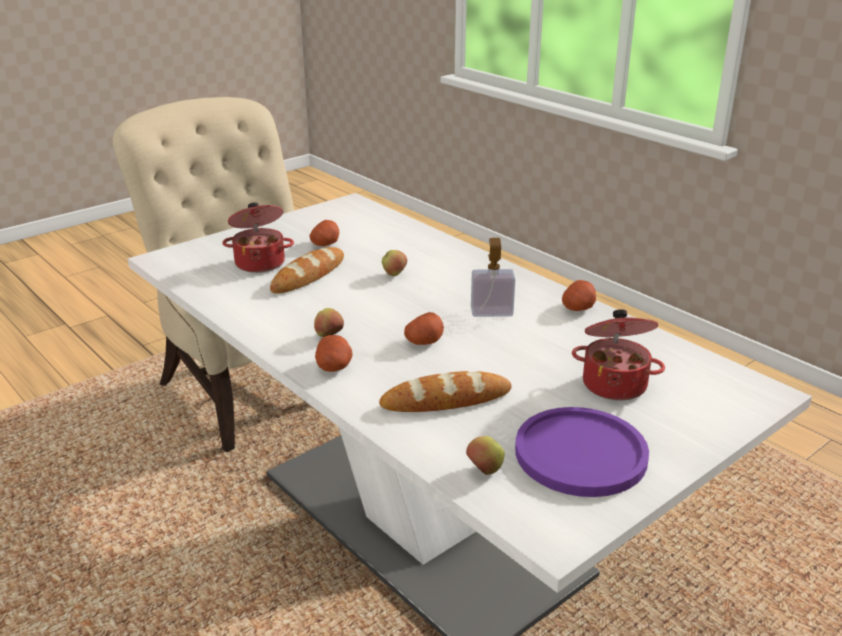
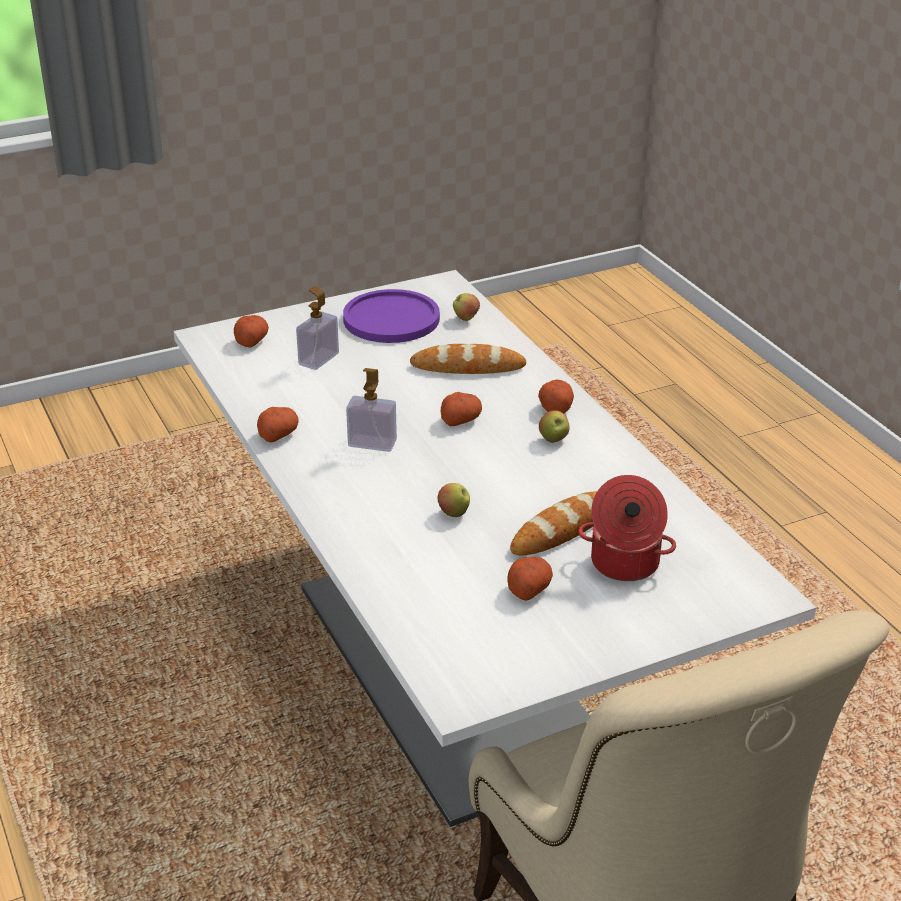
camera: 165 degrees left, 5 degrees up
cooking pot [572,309,665,401] -> soap dispenser [296,286,339,370]
none -> potato [234,315,269,347]

